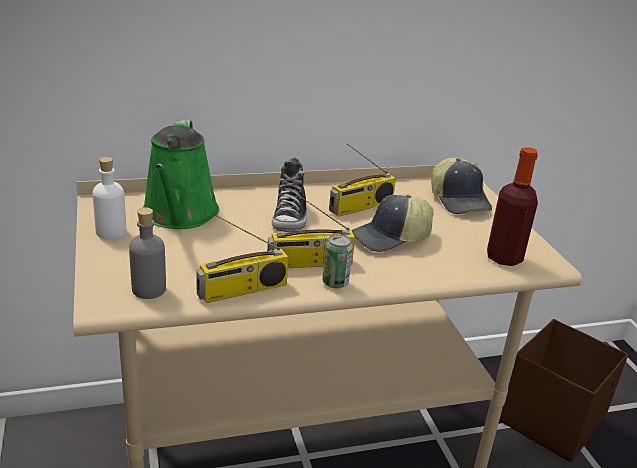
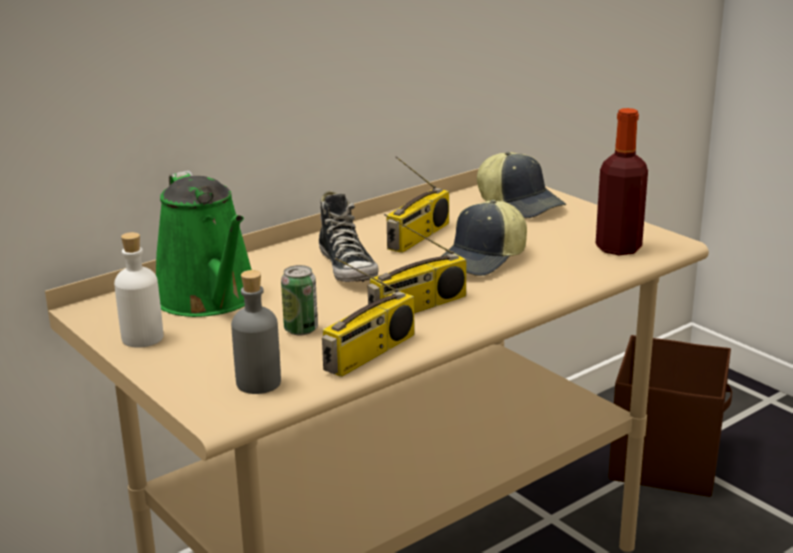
camera: 20 degrees left, 5 degrees down
can [323,234,353,289] -> can moved to [281,265,318,335]

